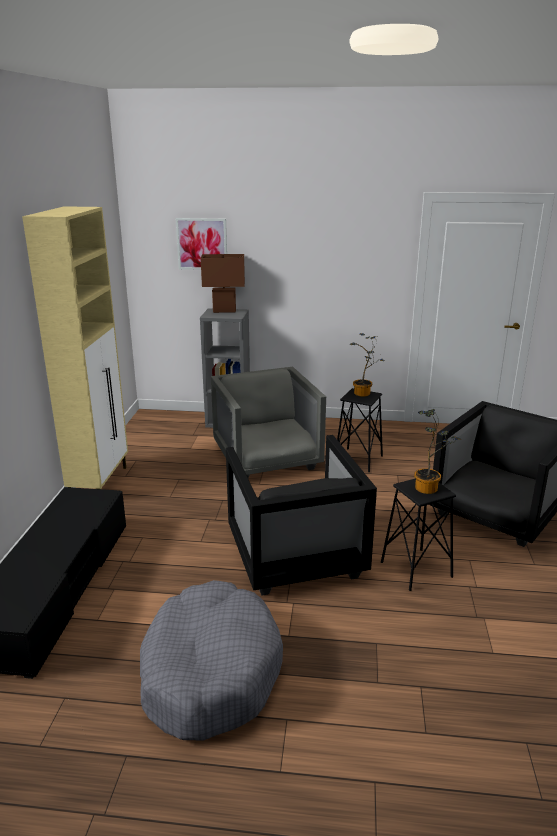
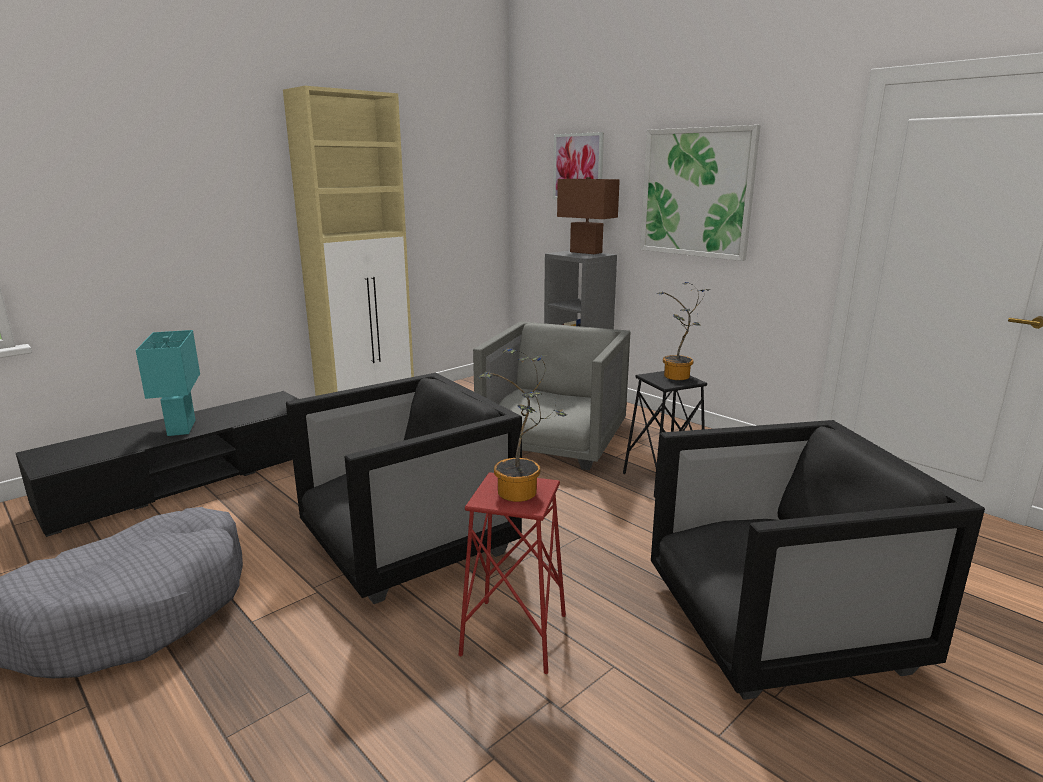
camera: 40 degrees right, 5 degrees down
black armchair [226,435,377,596] -> black armchair turned 150 degrees counterclockwise [286,373,522,604]
black stool [381,479,456,591] -> red stool [459,472,566,674]
none -> turquoise table lamp [136,330,200,436]
none -> picture [640,125,761,261]

